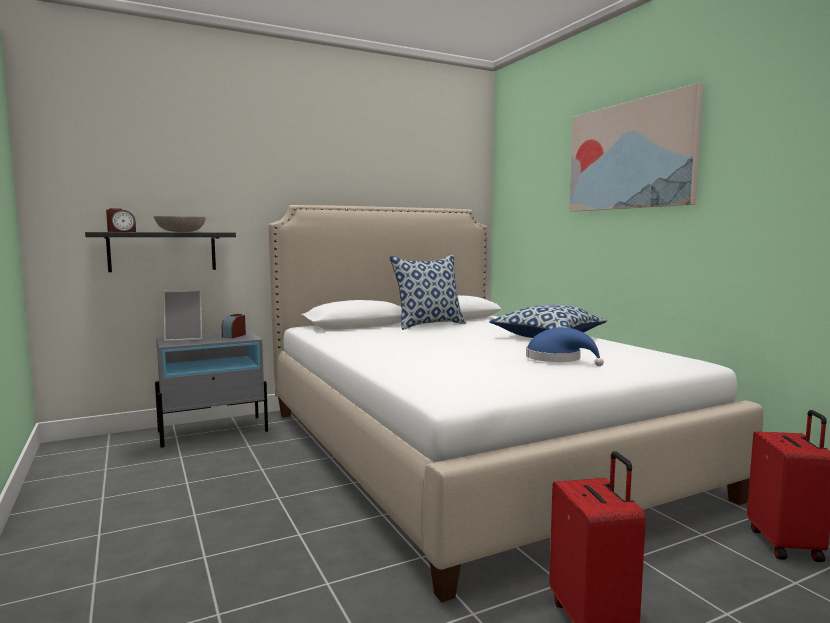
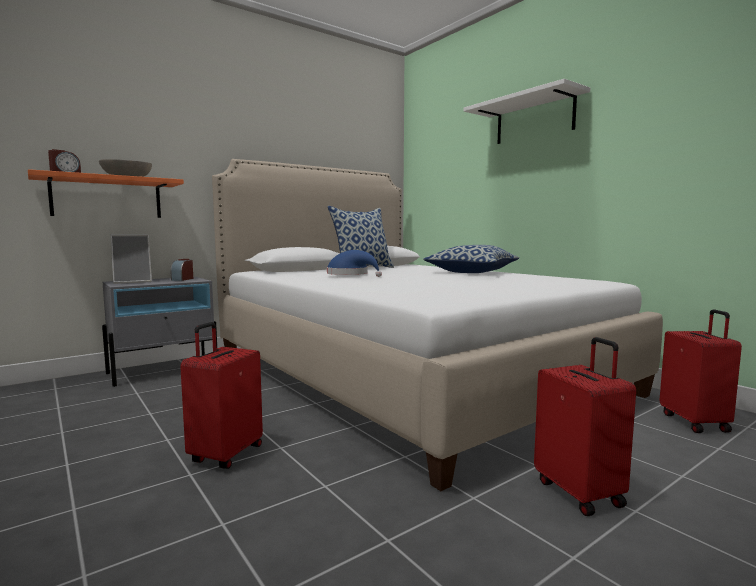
camera: 10 degrees left, 0 degrees up
black shelf [85,232,236,272] -> orange shelf [28,169,184,218]
blue hat [526,327,604,366] -> blue hat moved to [327,250,382,277]
picture [569,83,703,212] -> white shelf [463,79,590,144]
none -> red suitcase [180,322,263,469]

